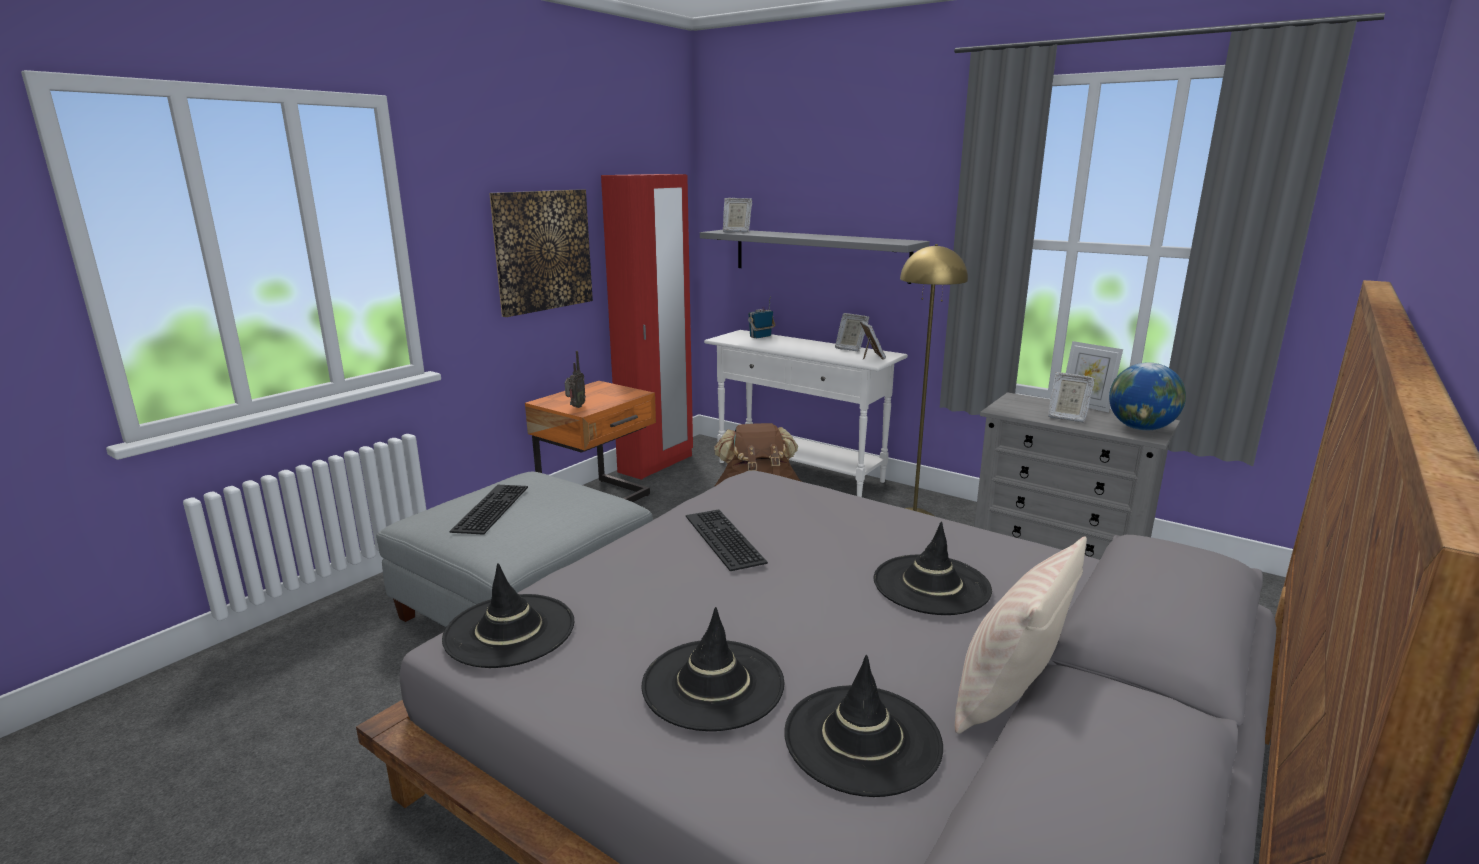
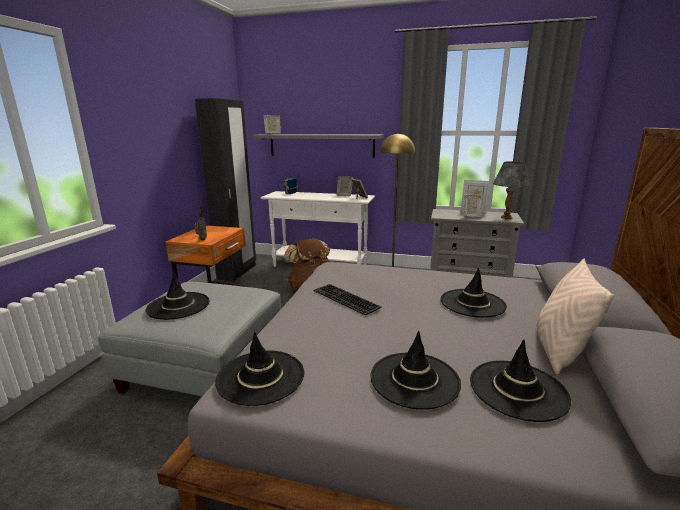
camera: 20 degrees left, 0 degrees up
keyboard [449,485,528,535] -> black hat [145,271,210,320]
picture [489,189,593,317] -> none
red wardrobe [601,174,693,480] -> black wardrobe [195,98,256,282]
globe [1109,362,1186,430] -> grey table lamp [493,161,530,219]

